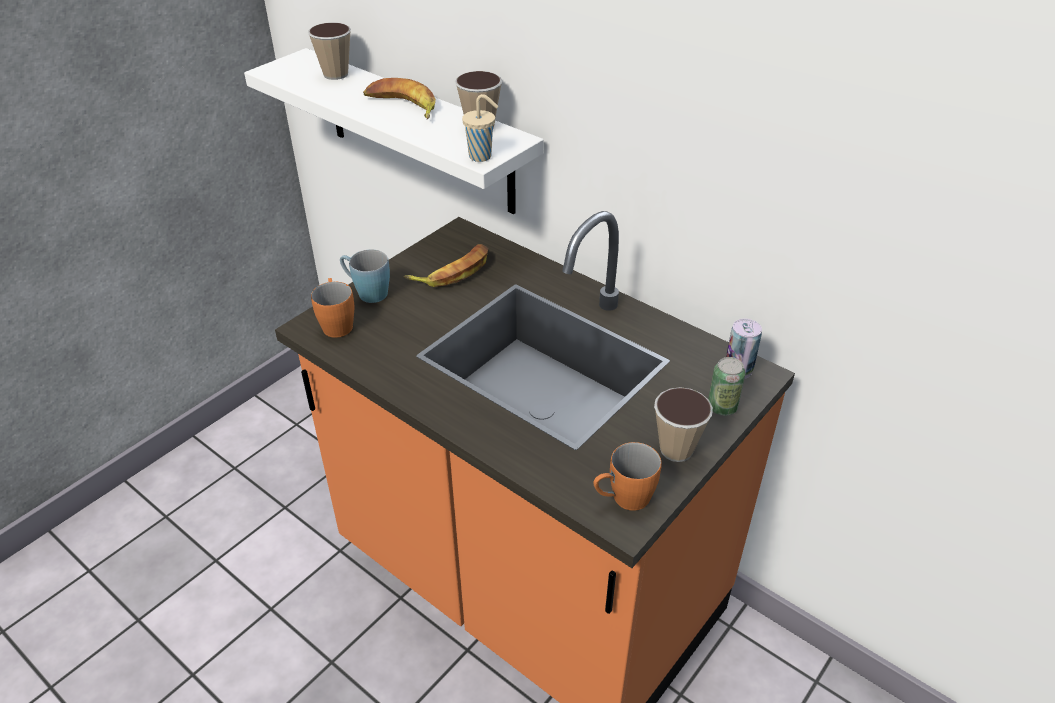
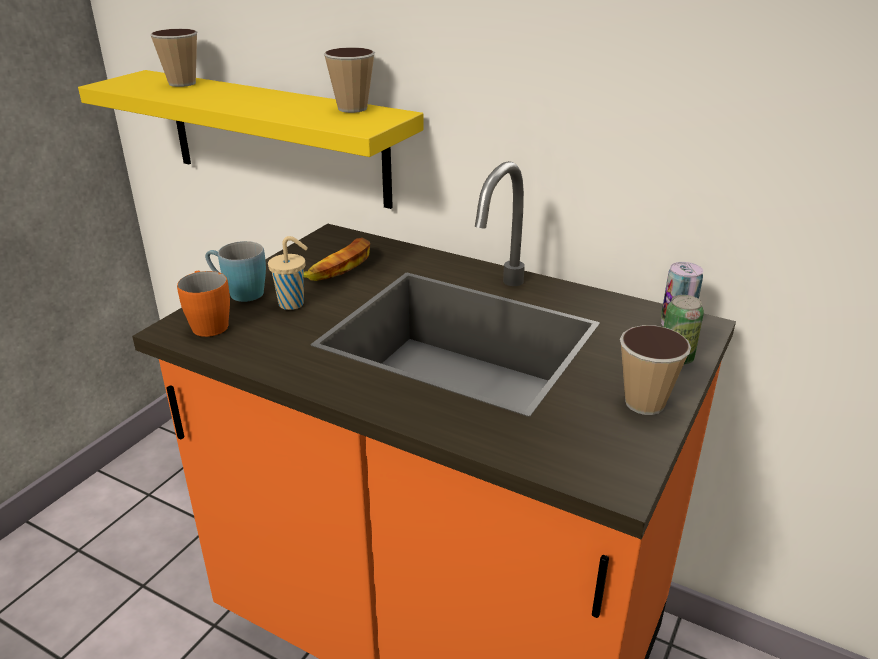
camera: 10 degrees left, 10 degrees down
white shelf [244,48,543,214] -> yellow shelf [78,70,424,209]
banana [363,78,436,119] -> none
beige cup [462,94,498,162] -> beige cup moved to [268,236,308,310]
orange mug [594,442,662,511] -> none

